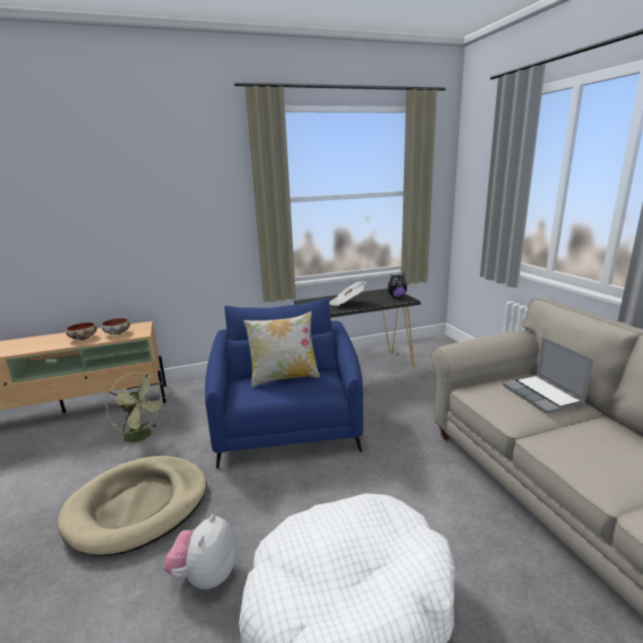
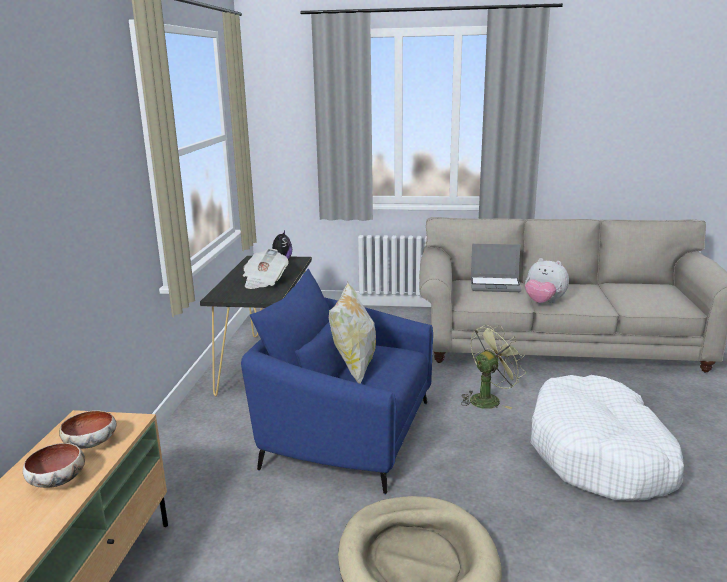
camera: 65 degrees left, 0 degrees up
green fan [106,372,167,450] -> green fan moved to [461,325,526,409]
plush toy [164,514,235,589] -> plush toy moved to [525,258,569,303]

